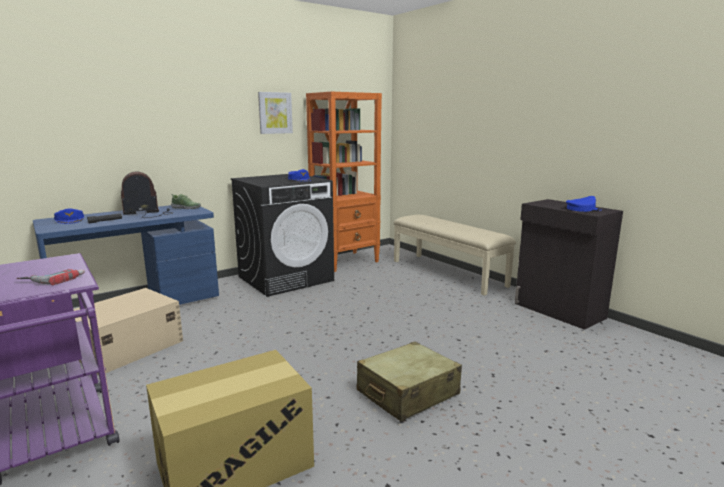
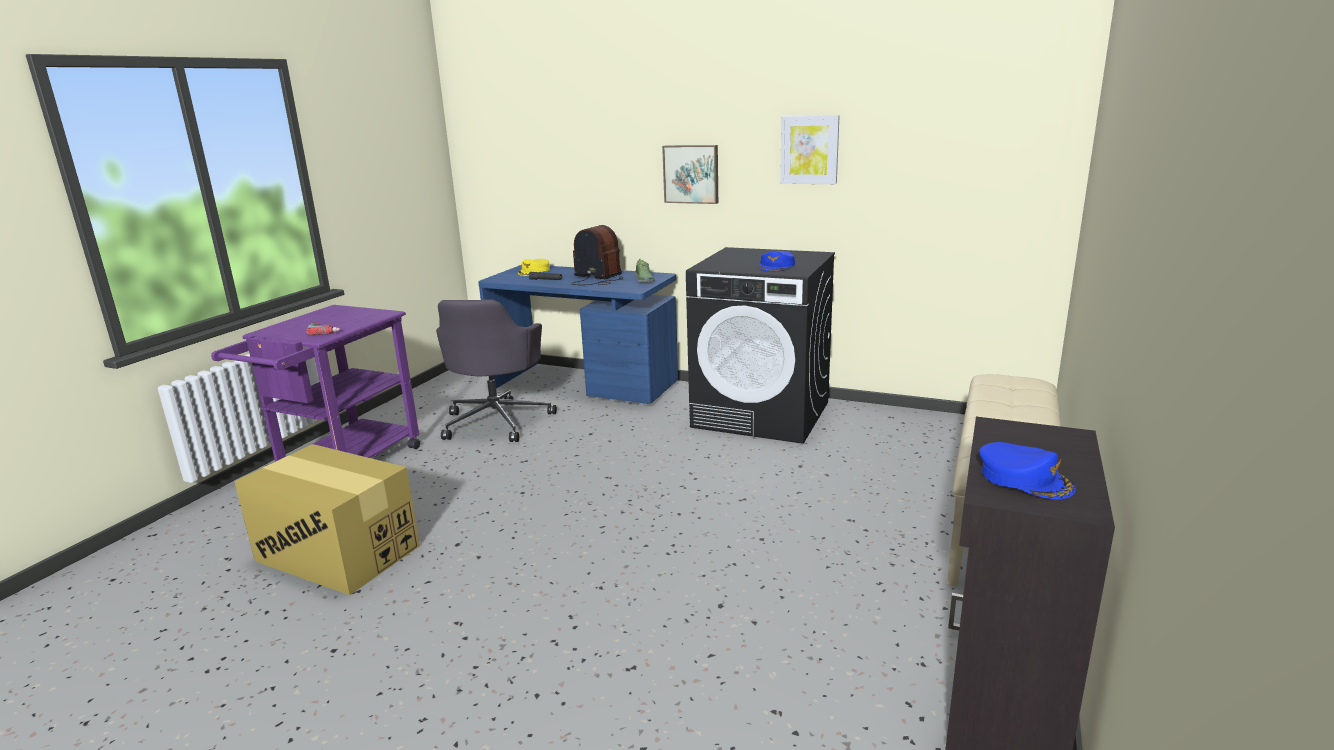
camera: 60 degrees right, 5 degrees up
blue cap [54,209,84,224] -> yellow cap [518,259,550,276]
beige storage box [73,288,183,375] -> grey office chair [436,300,557,442]
orange bookcase [306,92,382,272] -> none
beige suitcase [357,342,462,421] -> none
none -> picture [662,145,718,204]

